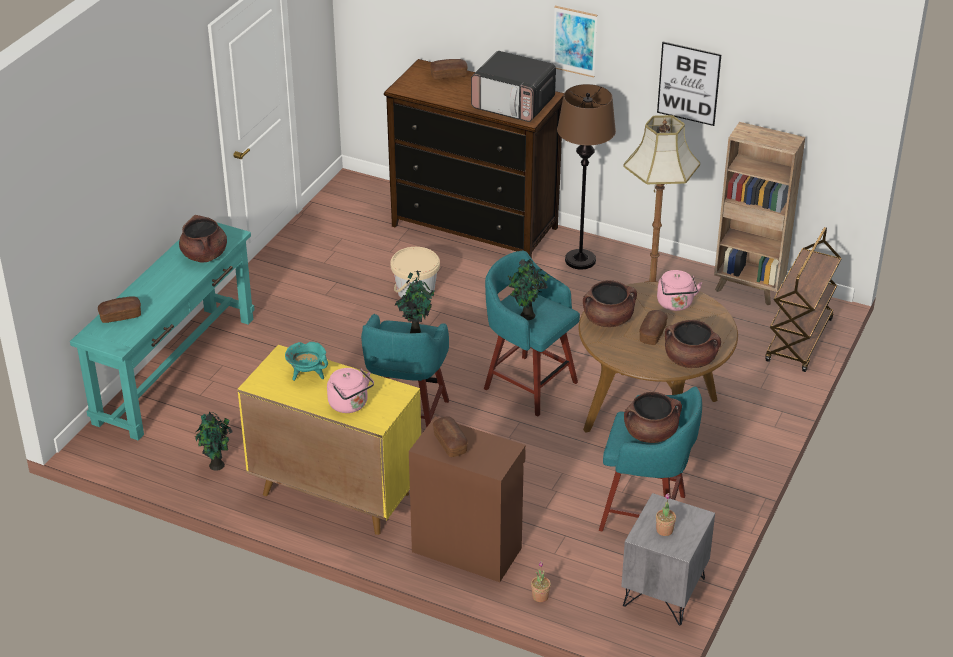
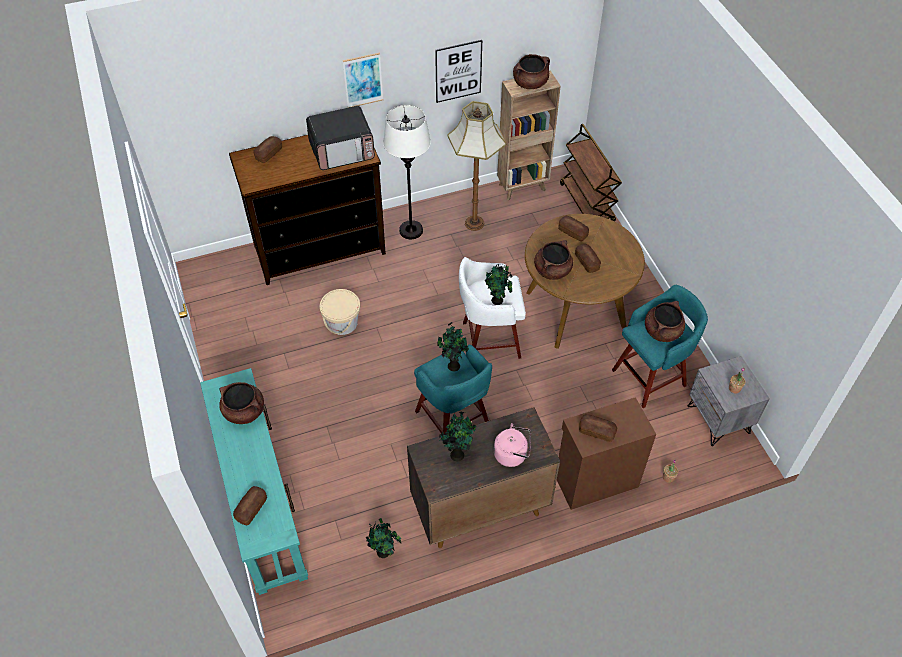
camera: 45 degrees left, 15 degrees up
yellow cabinet [237,345,421,535] -> brown cabinet [407,407,560,548]
turquoise cooking pot [285,341,328,381] -> potted plant [439,412,476,462]
turquoise stool [484,251,580,416] -> white stool [459,257,526,359]
brown floor lamp [557,84,616,270] -> white floor lamp [383,105,431,239]
pink kettle [657,270,702,311] -> bread [558,216,589,241]
brown cooking pot [665,320,721,368] -> brown cooking pot moved to [513,54,550,89]

